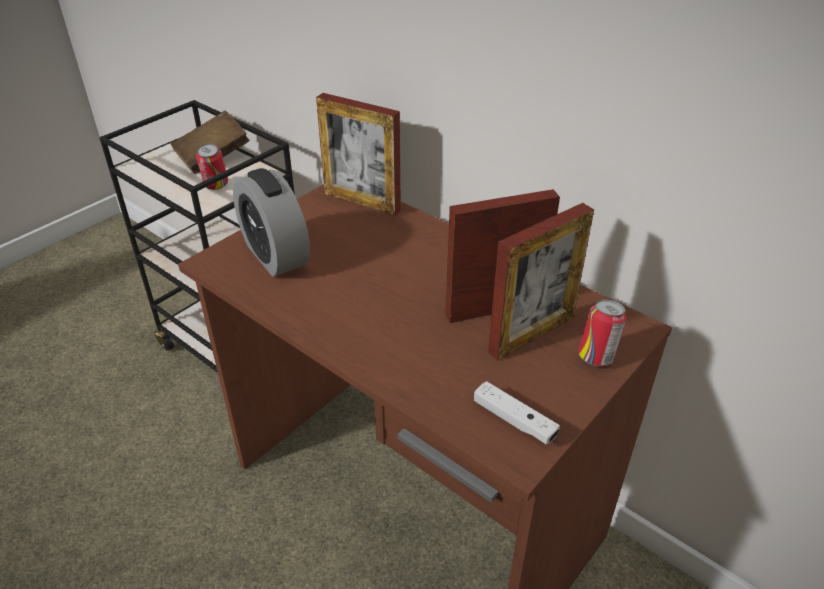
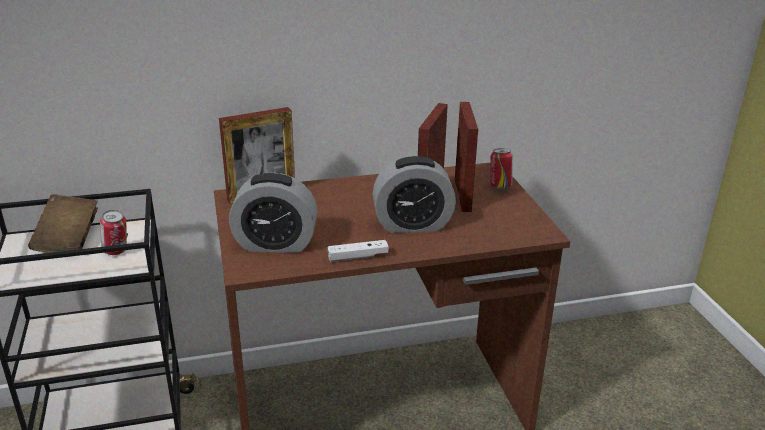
camera: 55 degrees left, 10 degrees down
white game controller [474,381,560,445] -> white game controller moved to [328,240,389,262]
none -> alarm clock [373,156,456,233]

